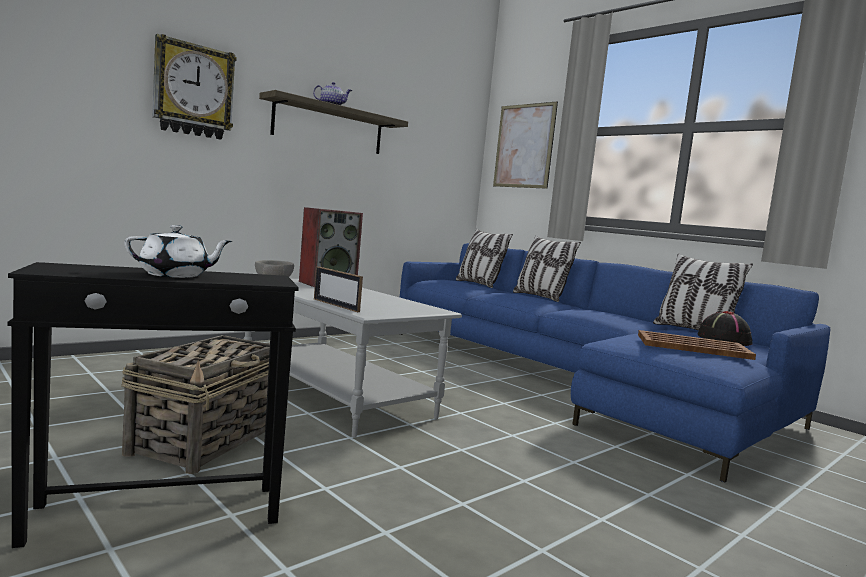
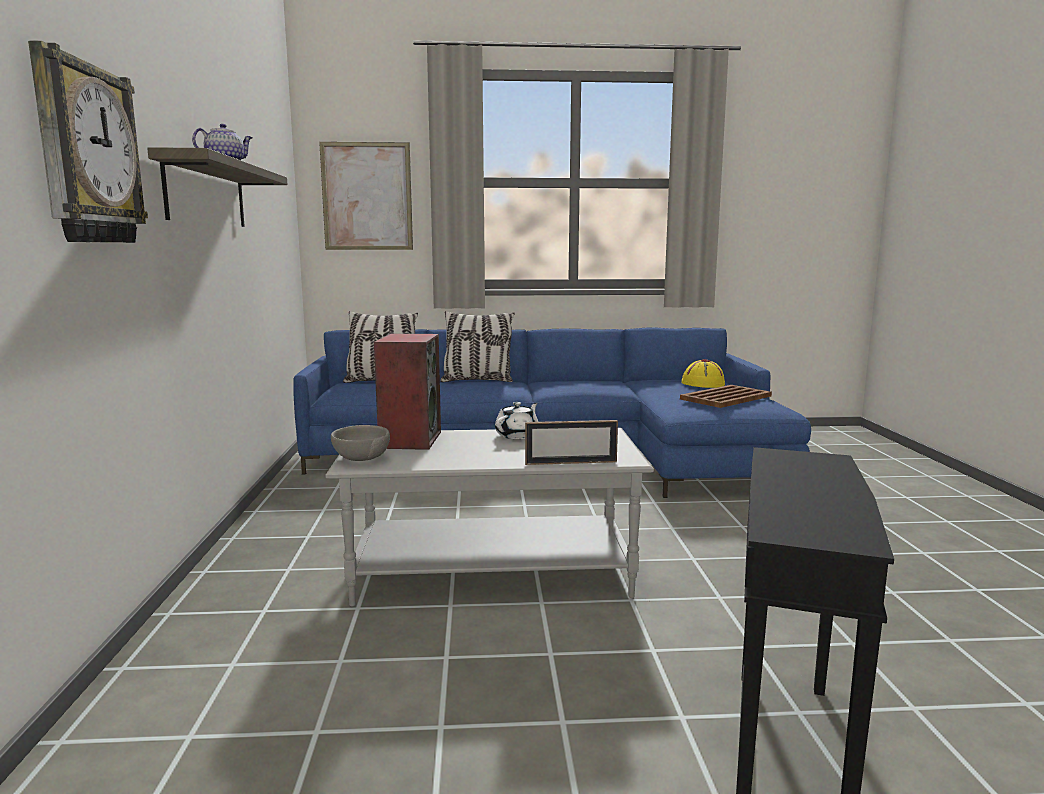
camera: 50 degrees left, 5 degrees up
basket [121,335,270,474] -> none
white teapot [124,225,232,278] -> white teapot moved to [495,402,538,439]
pillow [653,254,753,331] -> none
black hat [697,311,753,346] -> yellow hat [681,359,725,388]

